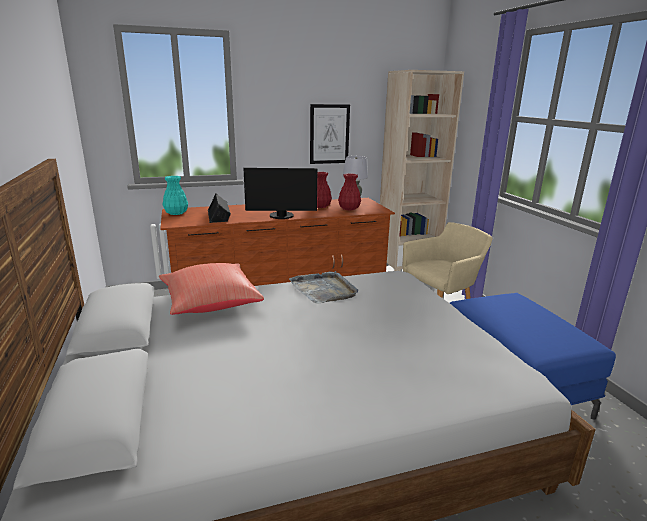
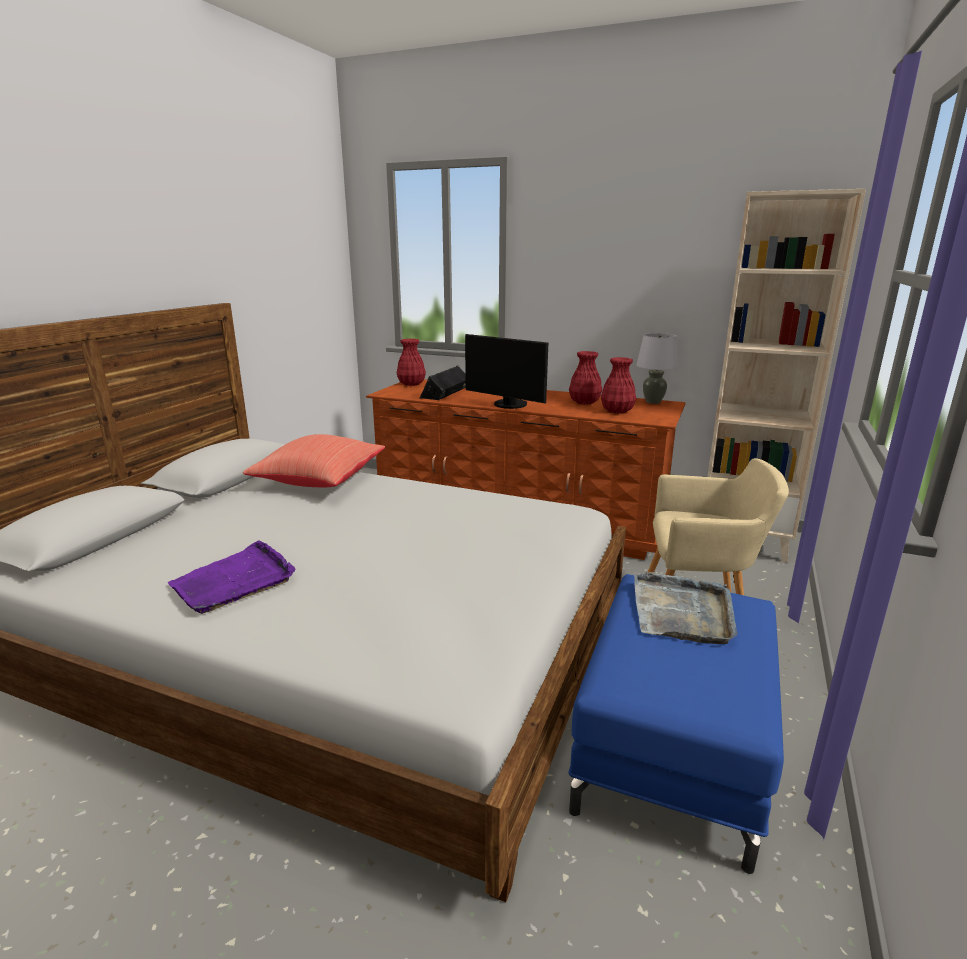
camera: 40 degrees right, 0 degrees up
turquoise vase [163,176,188,215] -> red vase [397,338,426,386]
grey tray [289,271,358,304] -> grey tray moved to [634,572,737,644]
picture [310,104,350,164] -> none
none -> purple tray [167,540,296,614]

